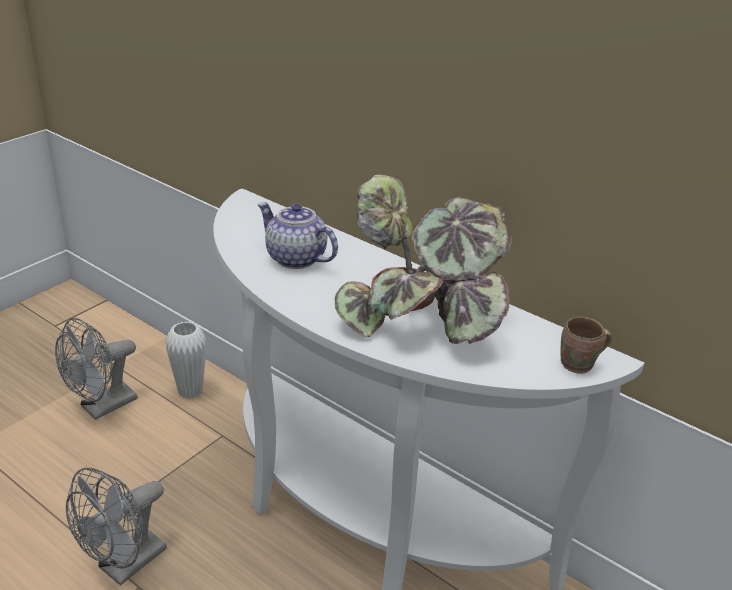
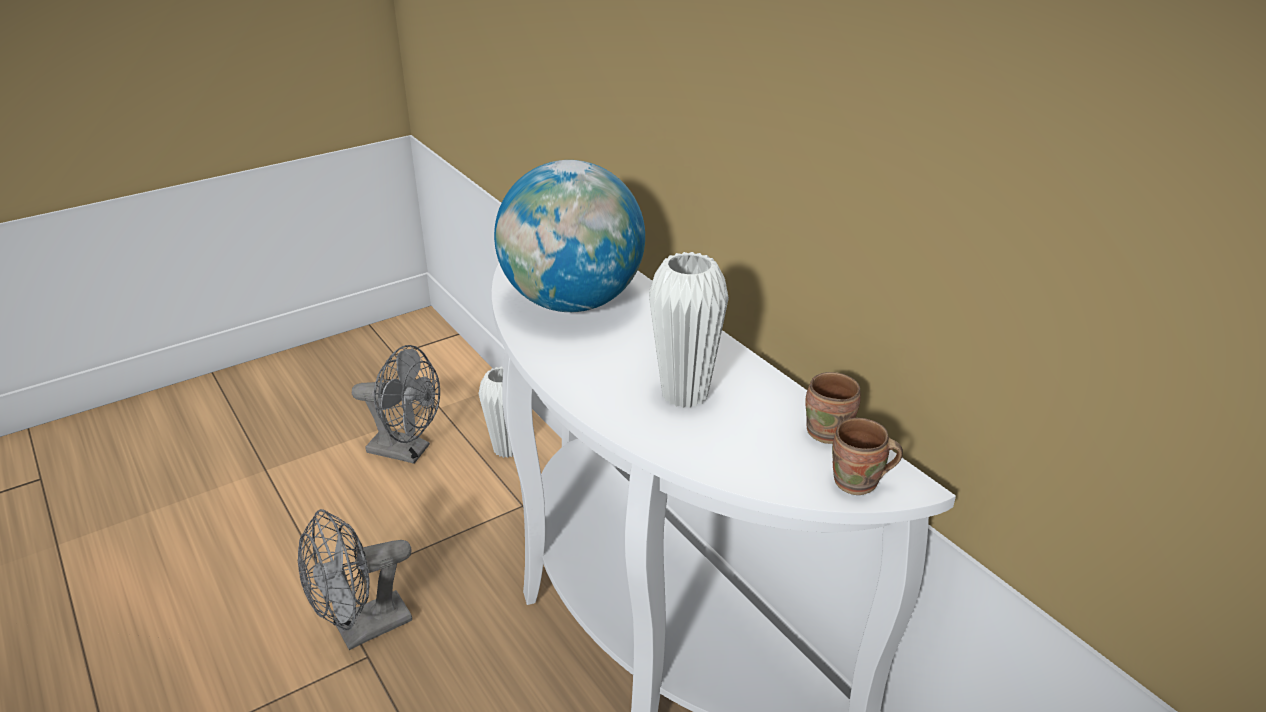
camera: 20 degrees right, 0 degrees up
grey fan [55,318,138,420] -> grey fan turned 135 degrees counterclockwise [352,345,440,464]
teapot [258,202,338,269] -> globe [494,160,645,312]
potted plant [335,174,512,344] -> white vase [649,252,729,408]
none -> brown mug [806,372,861,444]

